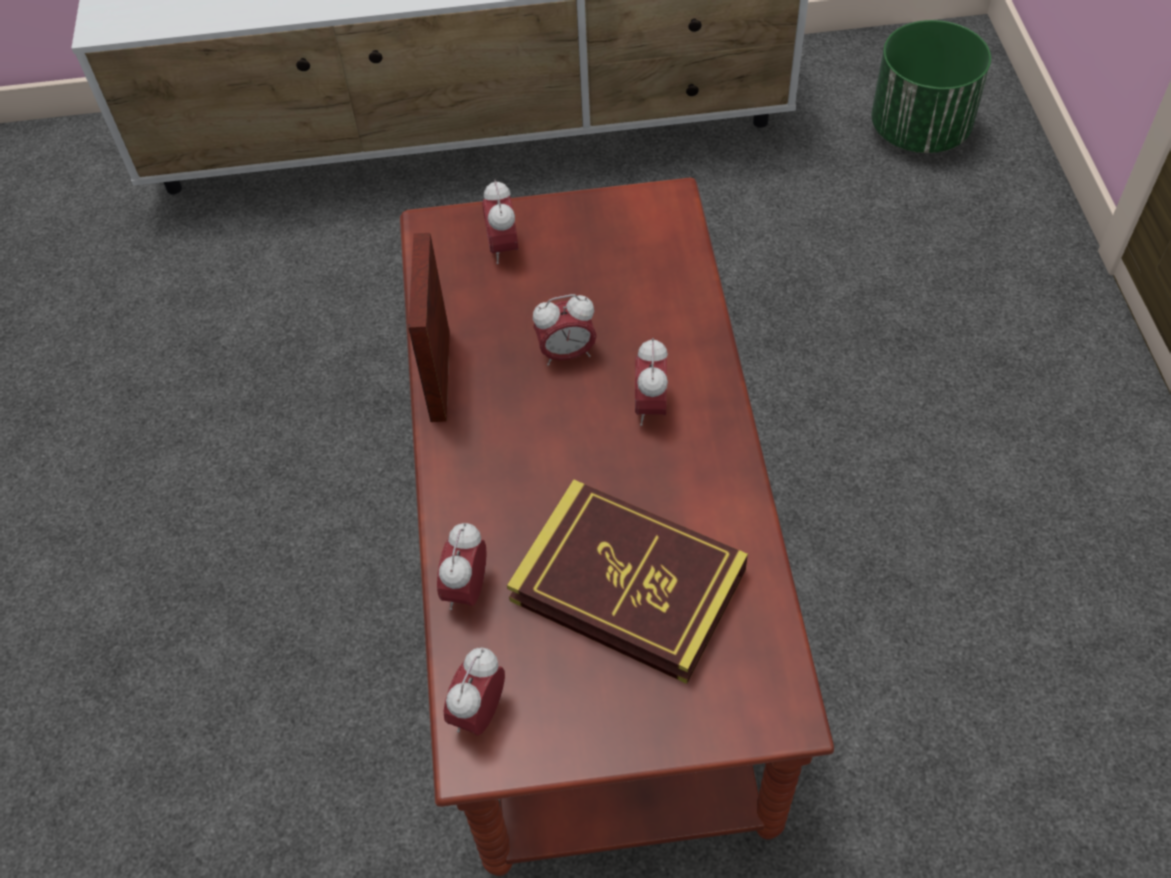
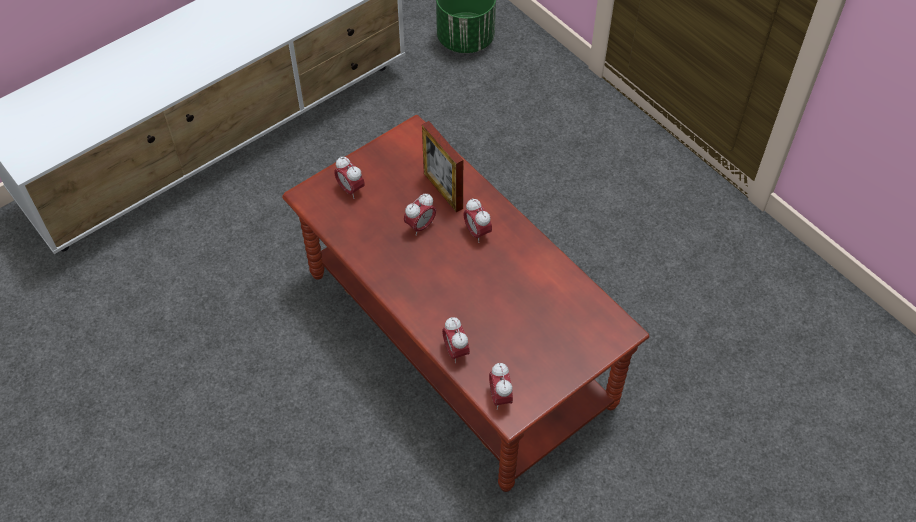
camera: 35 degrees left, 0 degrees up
picture frame [408,233,450,422] -> picture frame moved to [422,121,463,212]
book [507,479,748,684] -> none

